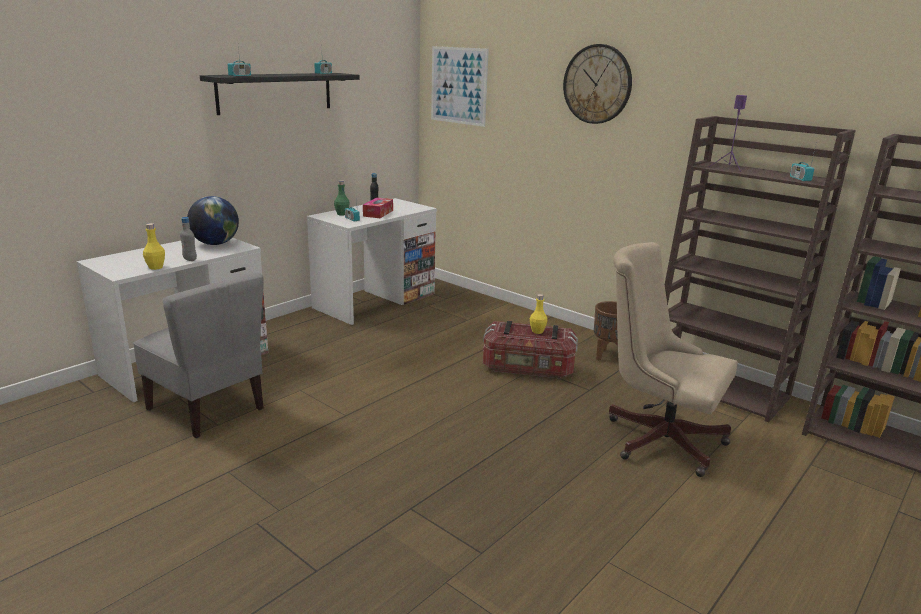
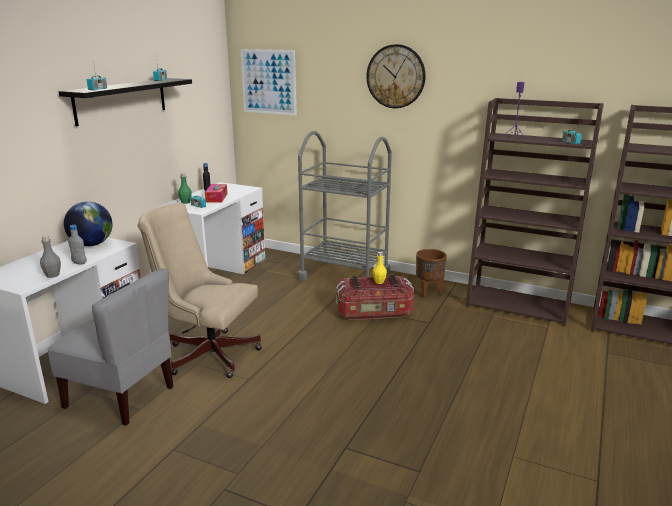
camera: 15 degrees left, 0 degrees up
yellow bottle [143,223,165,270] -> grey bottle [40,235,61,278]
beige office chair [609,242,738,477] -> beige office chair moved to [138,202,262,378]
none -> grey cart [298,131,392,281]

